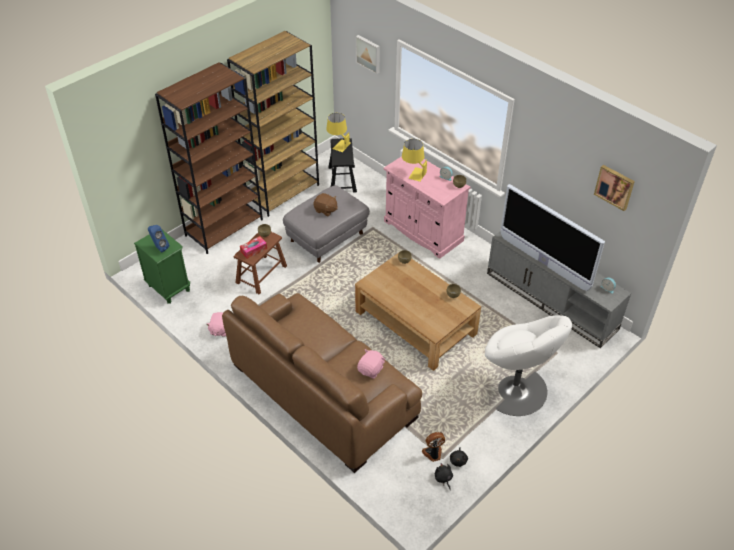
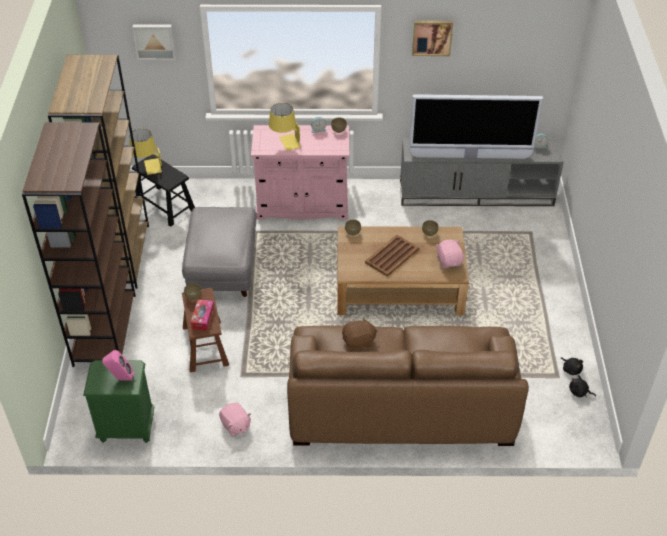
camera: 45 degrees left, 0 degrees up
blue speaker [148,225,169,252] -> pink speaker [102,350,134,381]
brown plush toy [313,193,338,216] -> brown plush toy moved to [342,317,377,351]
pink plush toy [357,349,385,379] -> pink plush toy moved to [436,240,464,268]
fan [422,432,445,462] -> none
white armchair [485,315,572,416] -> none
picture [594,165,635,211] -> picture moved to [412,21,453,56]
none -> brown tray [365,235,419,277]

